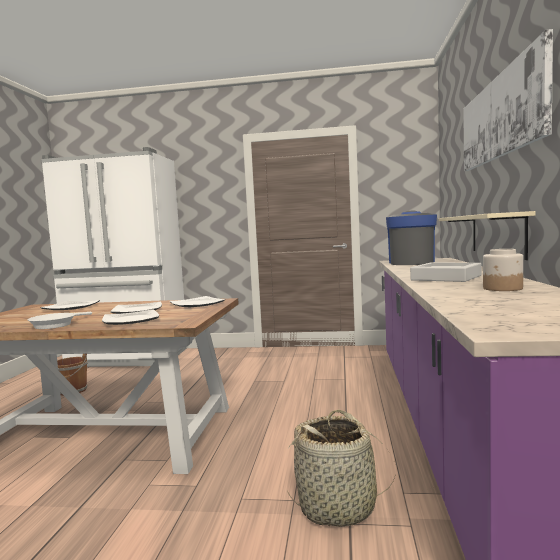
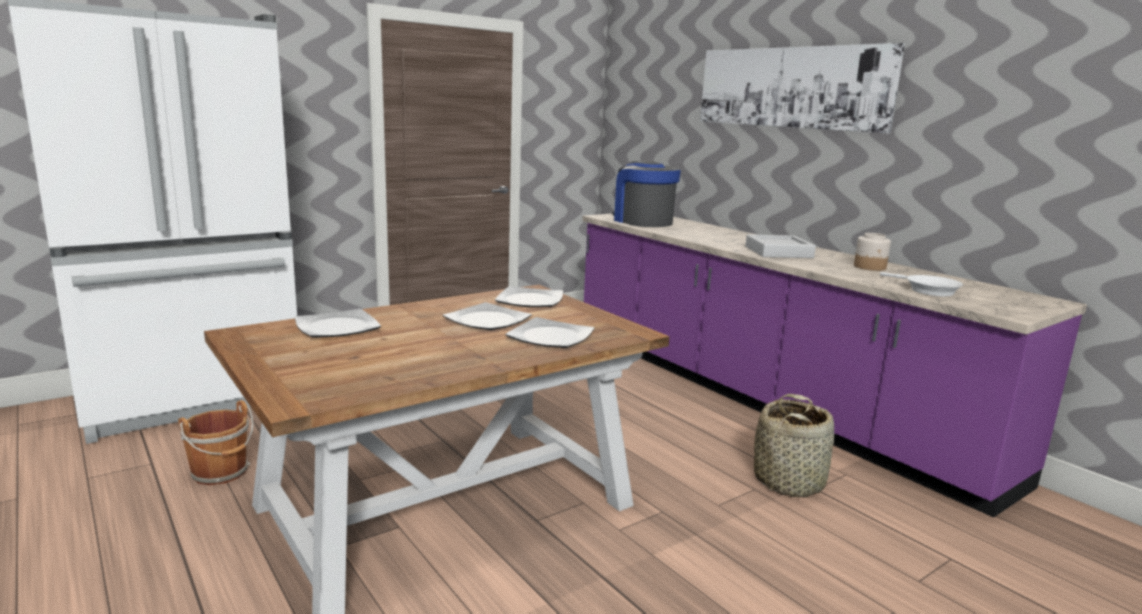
camera: 45 degrees left, 10 degrees up
white frying pan [27,312,92,329] -> white frying pan moved to [880,272,963,296]
beige shelf [439,211,536,260] -> none

